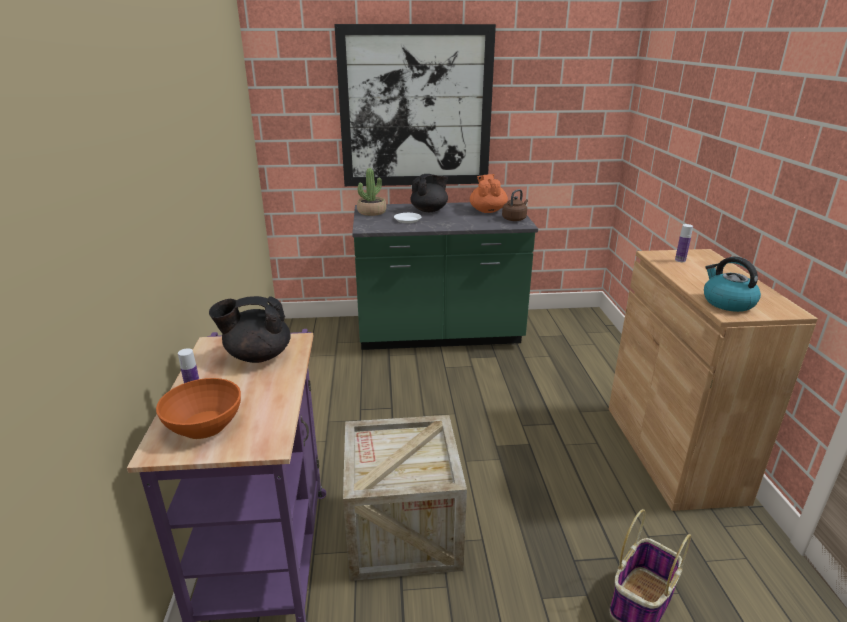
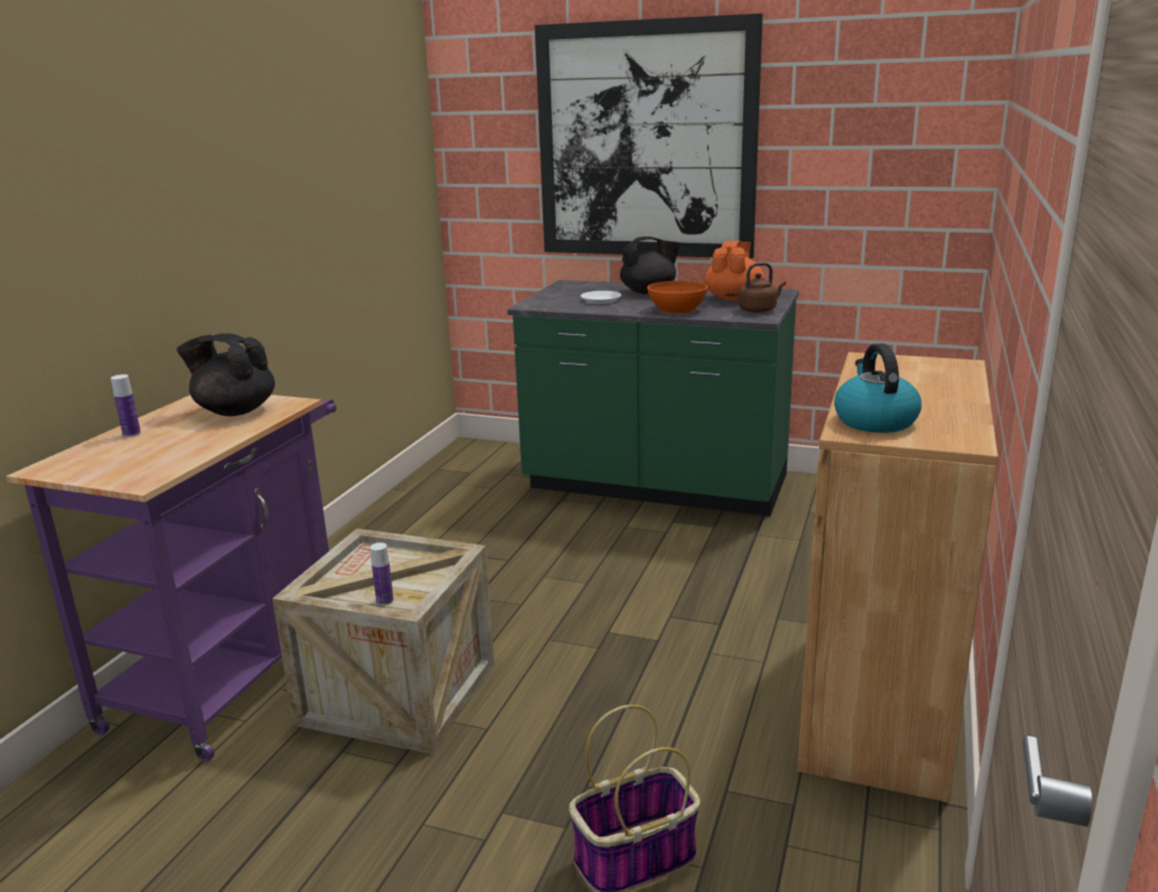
camera: 25 degrees right, 5 degrees down
orange bowl [156,378,241,439] -> orange bowl moved to [647,281,708,314]
potted plant [357,168,387,216] -> none
bottle [675,224,693,262] -> bottle moved to [370,543,394,606]

